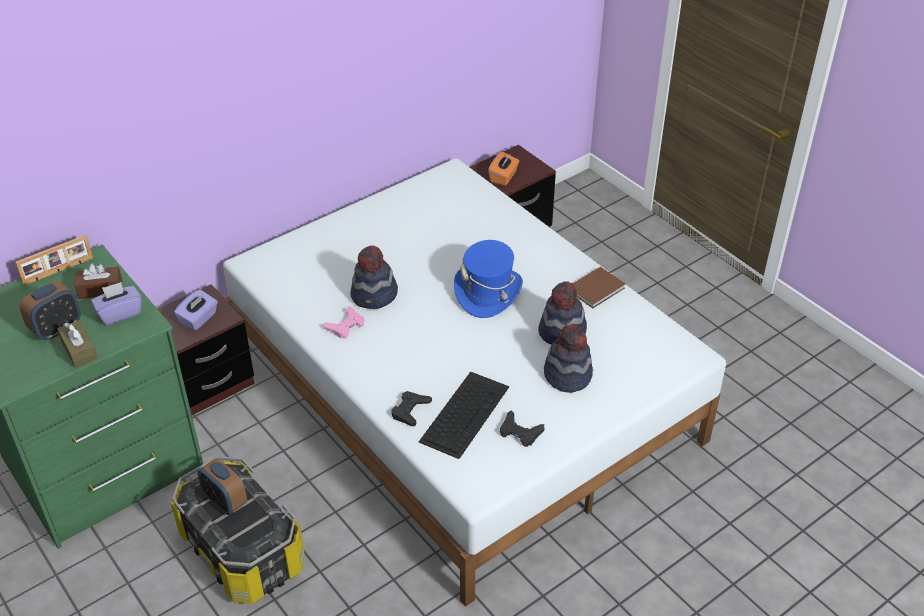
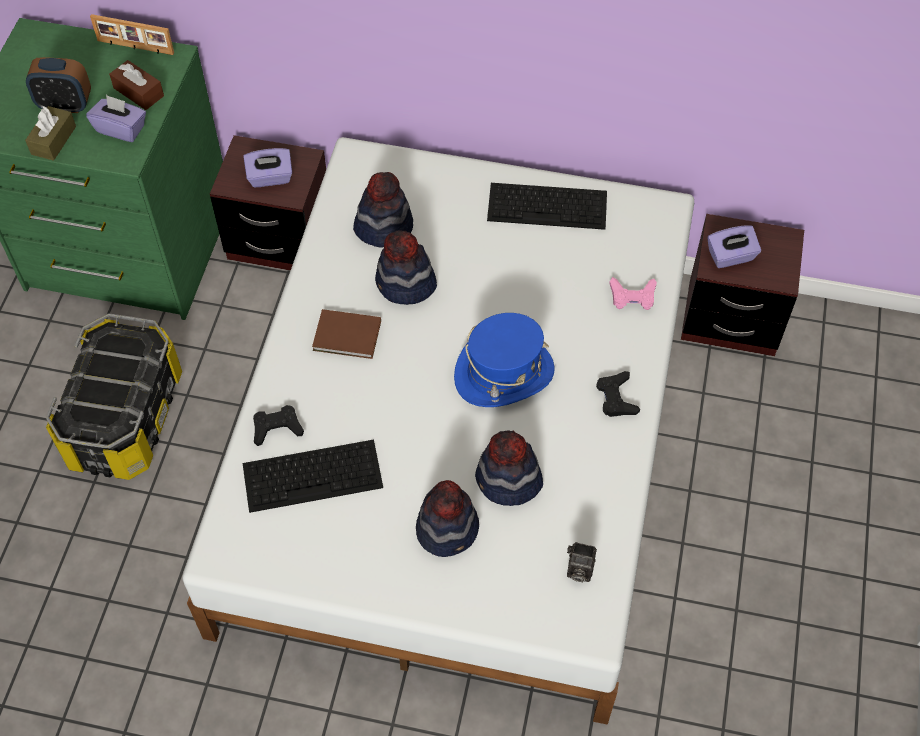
camera: 50 degrees right, 15 degrees up
alarm clock [198,458,247,515] -> none
pink game controller [323,306,365,339] -> pink game controller moved to [609,277,657,310]
orange tissue box [488,152,520,186] -> purple tissue box [708,225,761,268]
black game controller [500,411,544,447] -> black game controller moved to [596,371,640,417]
brown book [572,267,625,309] -> brown book moved to [312,309,381,359]
none -> hat [353,172,413,247]
none -> keyboard [487,183,607,230]
none -> camera [567,542,597,583]

